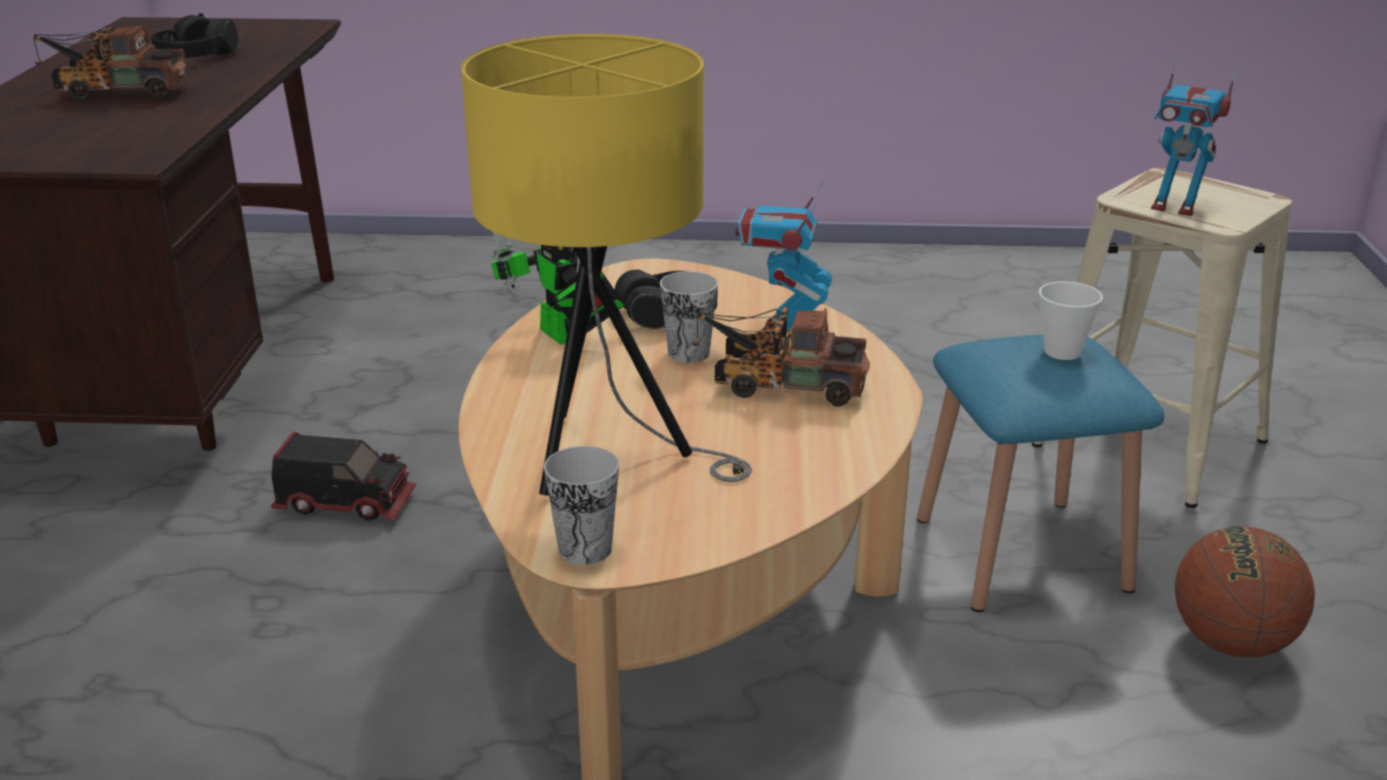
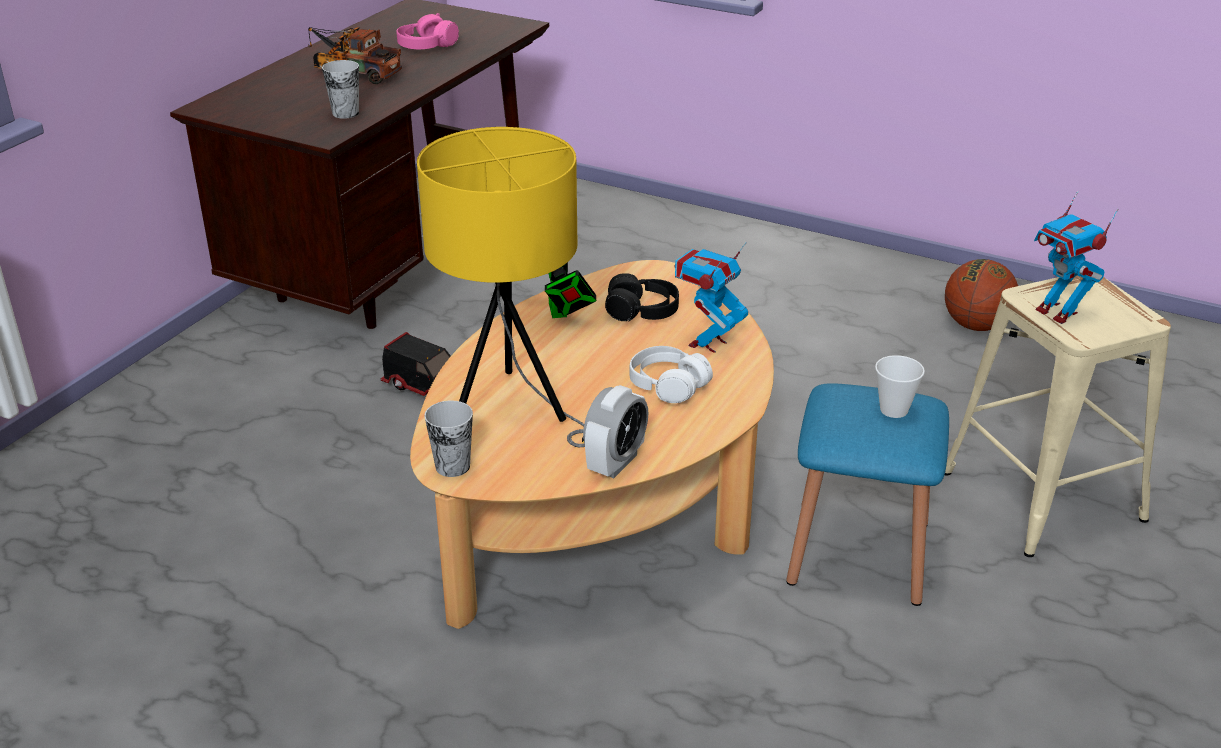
camera: 25 degrees right, 5 degrees up
black headphones [151,13,239,58] -> pink headphones [396,13,459,49]
cup [660,271,718,363] -> cup moved to [322,60,359,119]
toy truck [693,306,870,407] -> white headphones [630,346,713,403]
basketball [1175,526,1315,657] -> basketball moved to [945,259,1018,331]
none -> alarm clock [583,385,648,478]

